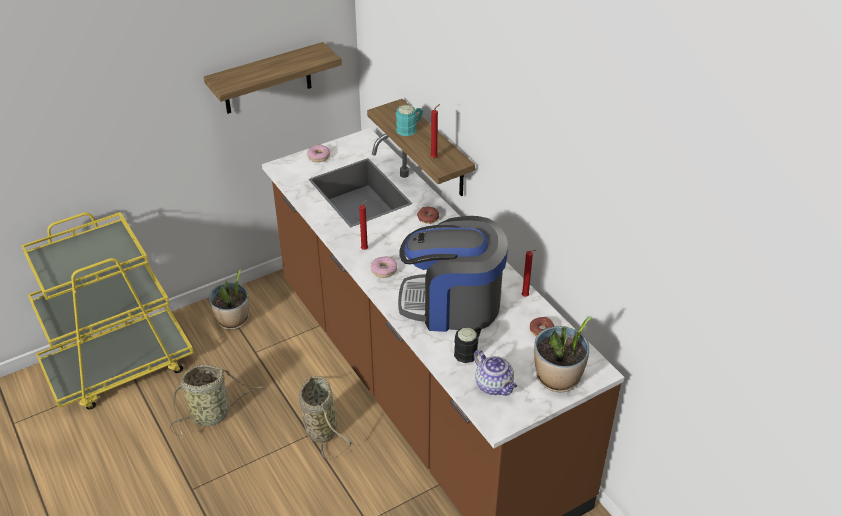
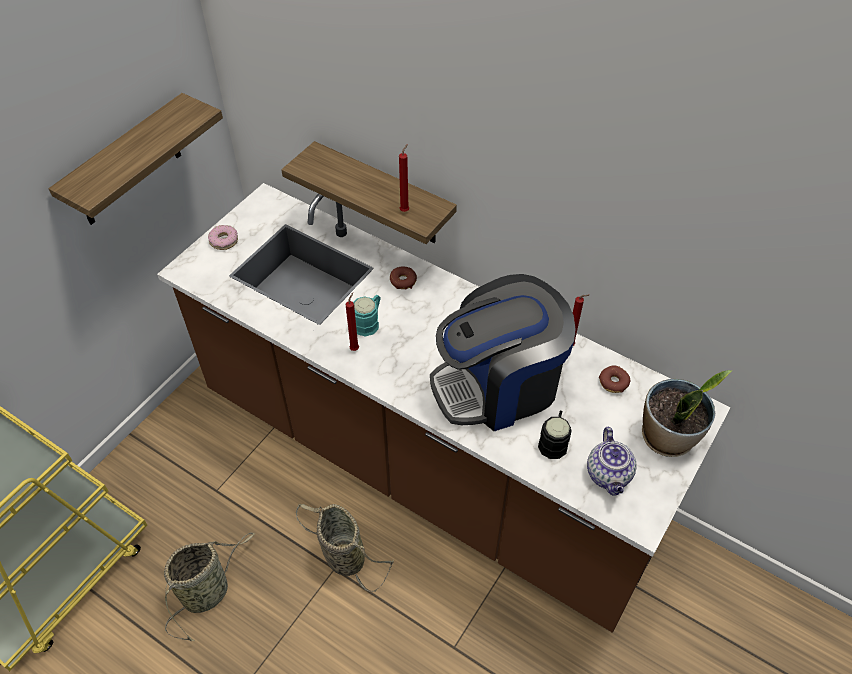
camera: 25 degrees left, 10 degrees up
potted plant [209,268,249,330] -> none
donut [371,256,397,278] -> none
turquoise mug [396,105,423,136] -> turquoise mug moved to [353,295,381,336]
teapot [474,350,517,396] -> teapot turned 60 degrees clockwise [587,427,637,496]

